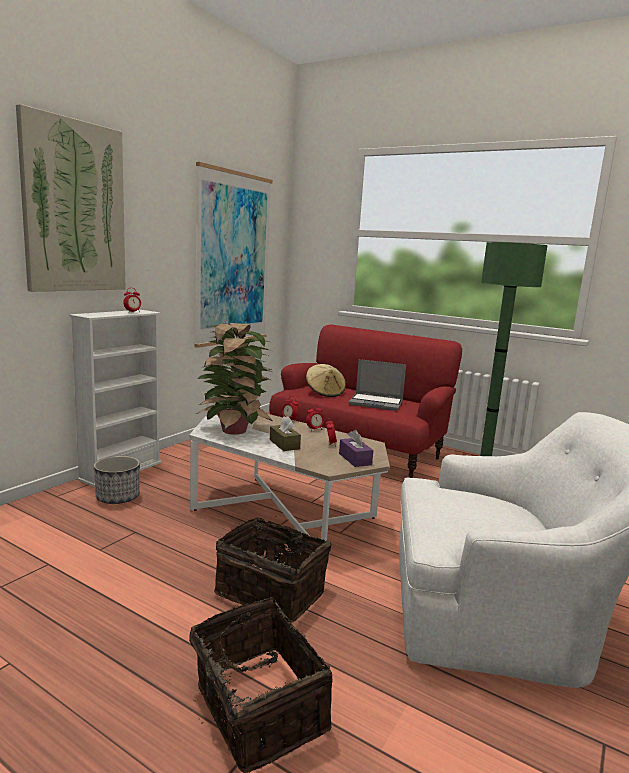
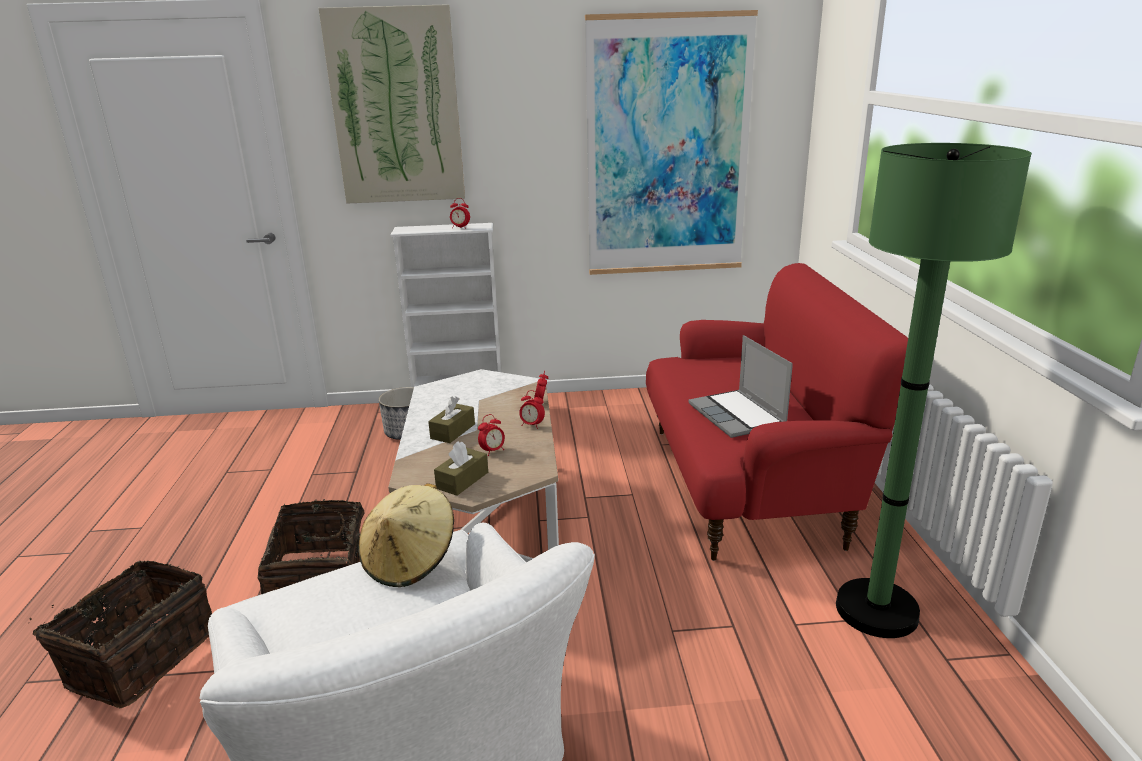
camera: 55 degrees right, 10 degrees up
potted plant [196,323,274,435] -> none
beige hat [306,364,346,397] -> beige hat moved to [358,483,454,587]
purple tissue box [339,430,373,467] -> brown tissue box [434,441,488,496]

